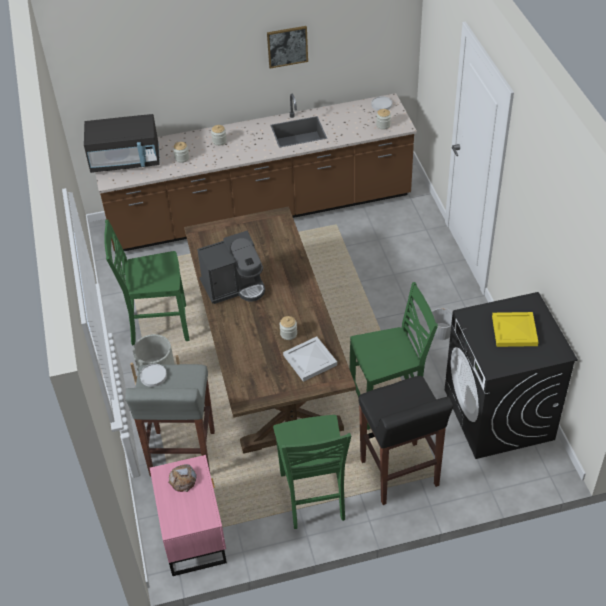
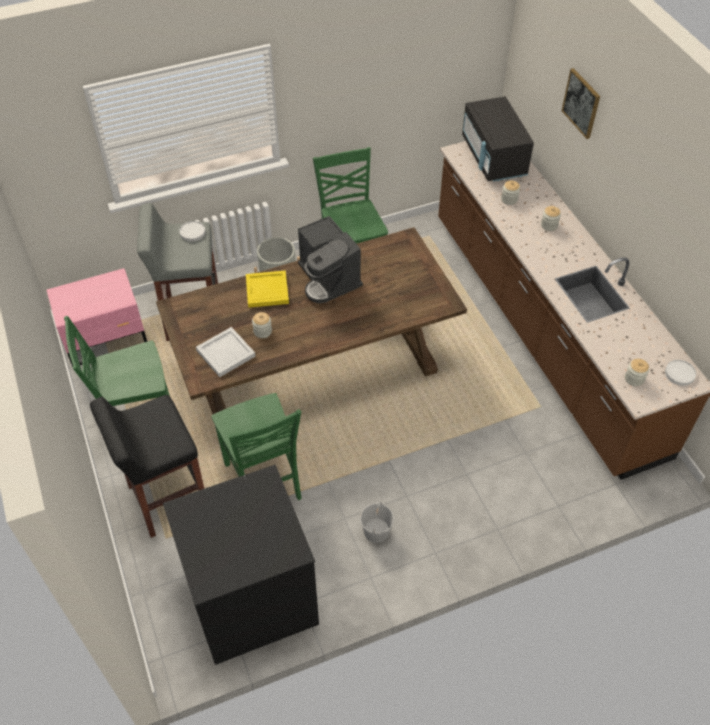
camera: 80 degrees right, 5 degrees up
bread [168,464,196,492] -> none
picture [267,26,308,68] -> picture moved to [562,68,600,139]
yellow tray [492,312,539,347] -> yellow tray moved to [246,270,289,308]

